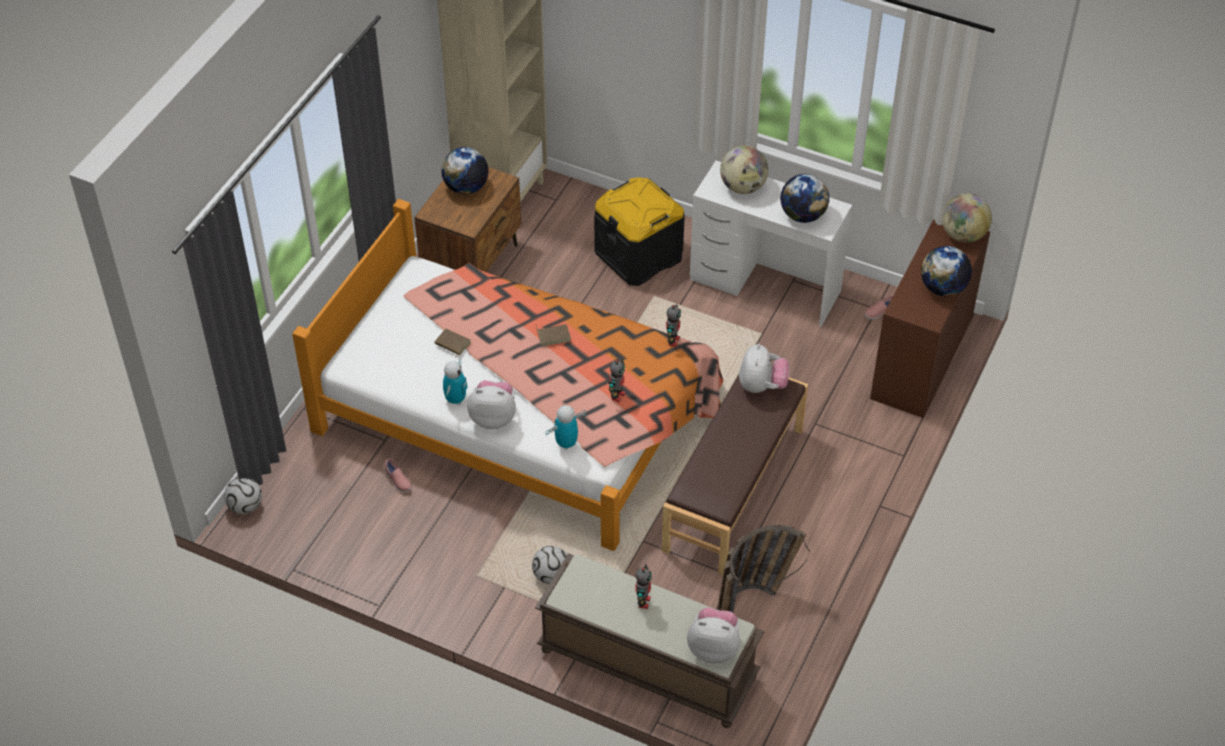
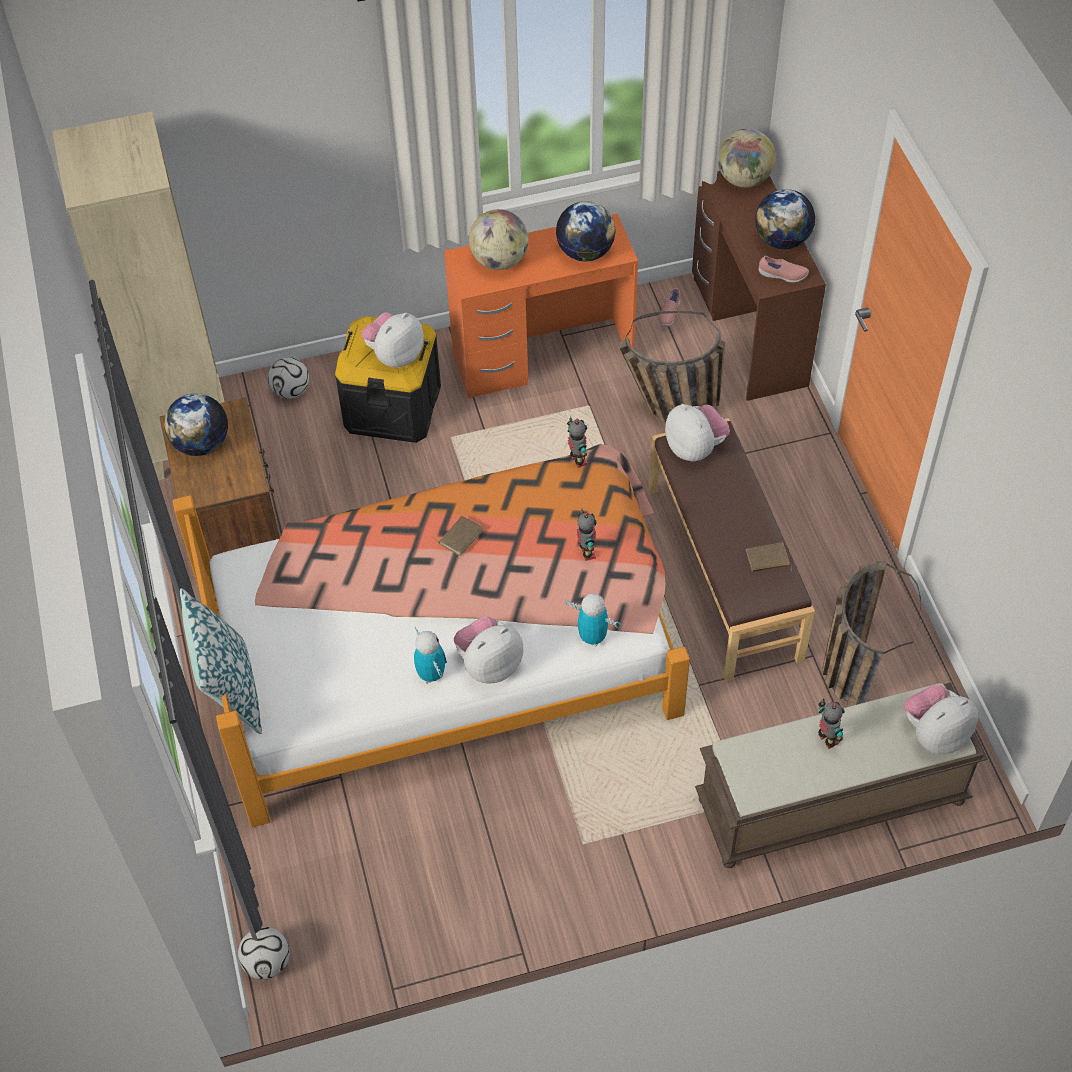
camera: 40 degrees left, 5 degrees up
pink shoe [385,459,412,493] -> pink shoe moved to [759,256,809,282]
brown book [435,328,471,358] -> brown book moved to [746,542,792,572]
football [532,546,567,584] -> football moved to [268,357,309,399]
toy robot [545,405,586,450] -> toy robot turned 105 degrees clockwise [565,593,621,647]
white desk [690,161,852,327] -> orange desk [444,214,638,398]
none -> pillow [180,588,262,734]
none -> plush toy [361,312,424,367]
none -> basket [618,311,725,423]

